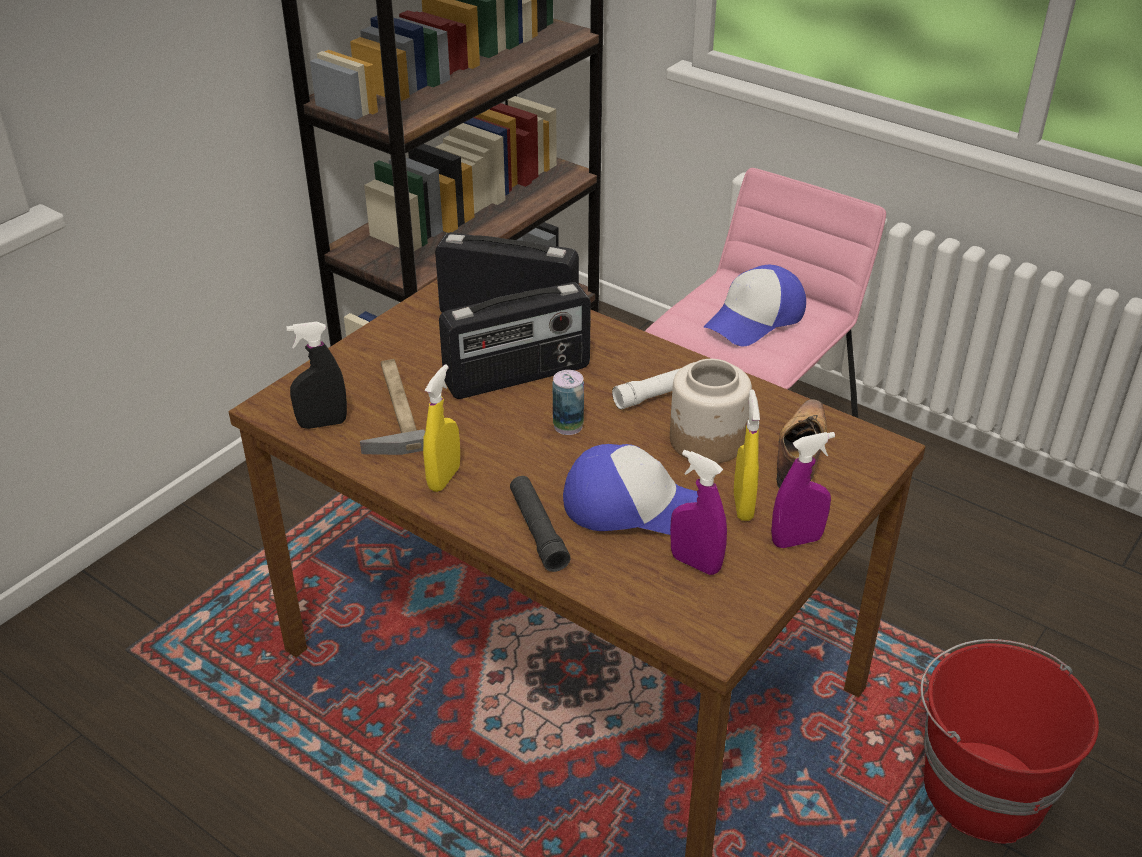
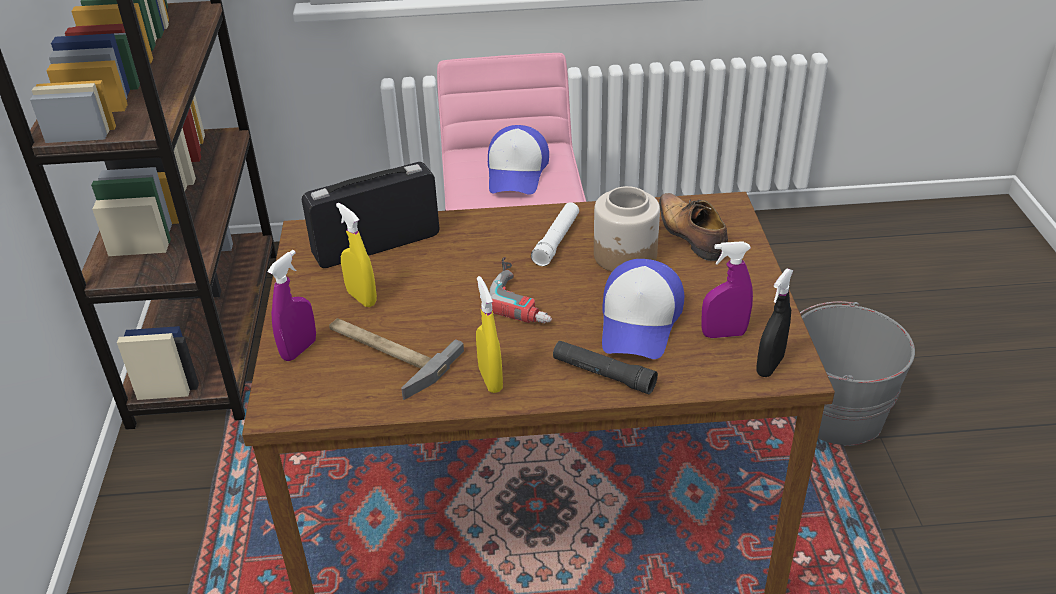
camera: 40 degrees left, 0 degrees up
black spray bottle [286,322,347,429] -> black spray bottle moved to [756,268,794,377]
radio [439,282,591,399] -> none
can [553,370,584,435] -> power drill [489,257,552,323]
cap [563,444,698,535] -> cap turned 135 degrees clockwise [602,259,684,359]
yellow spray bottle [734,390,760,521] -> yellow spray bottle moved to [336,203,377,307]
purple spray bottle [771,432,835,548] -> purple spray bottle moved to [267,250,316,361]
red bucket [920,639,1099,844] -> grey bucket [794,301,915,446]

